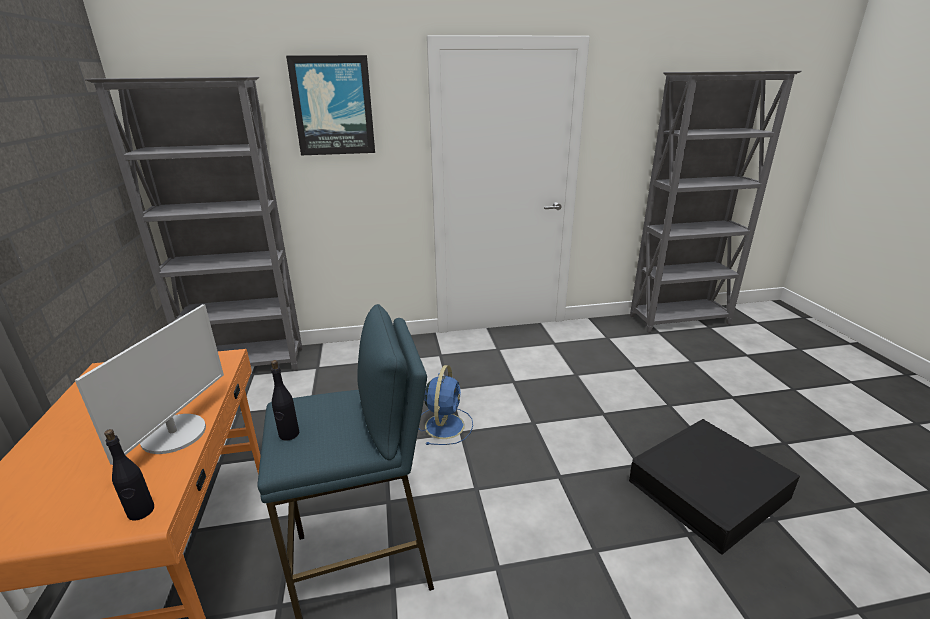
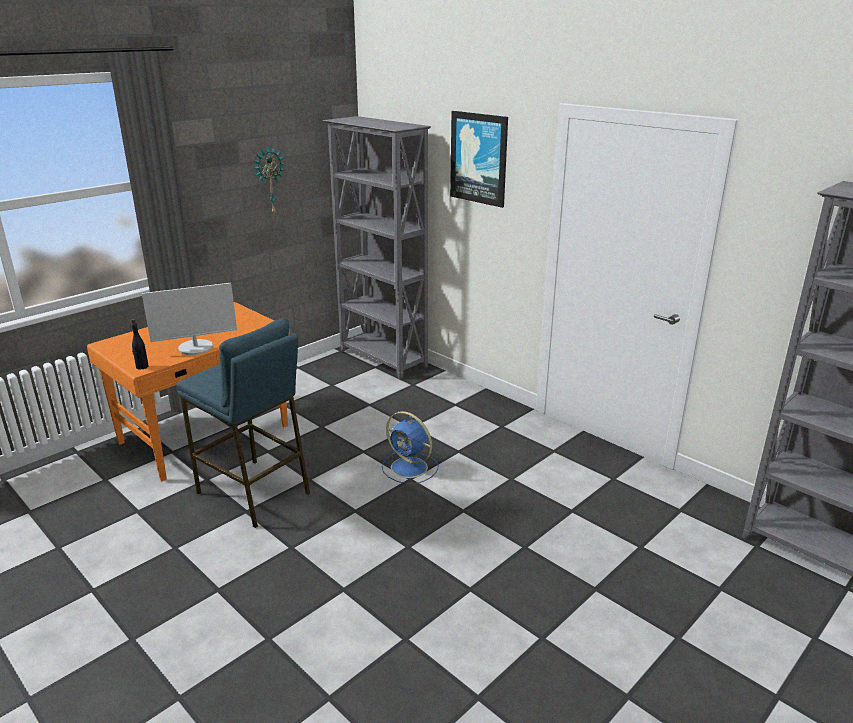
camera: 55 degrees right, 0 degrees up
black bottle [271,360,299,441] -> none
blue fan [419,365,473,445] -> blue fan turned 60 degrees clockwise [382,411,438,484]
black storage box [629,419,800,555] -> none
none -> wall clock [253,147,286,214]

